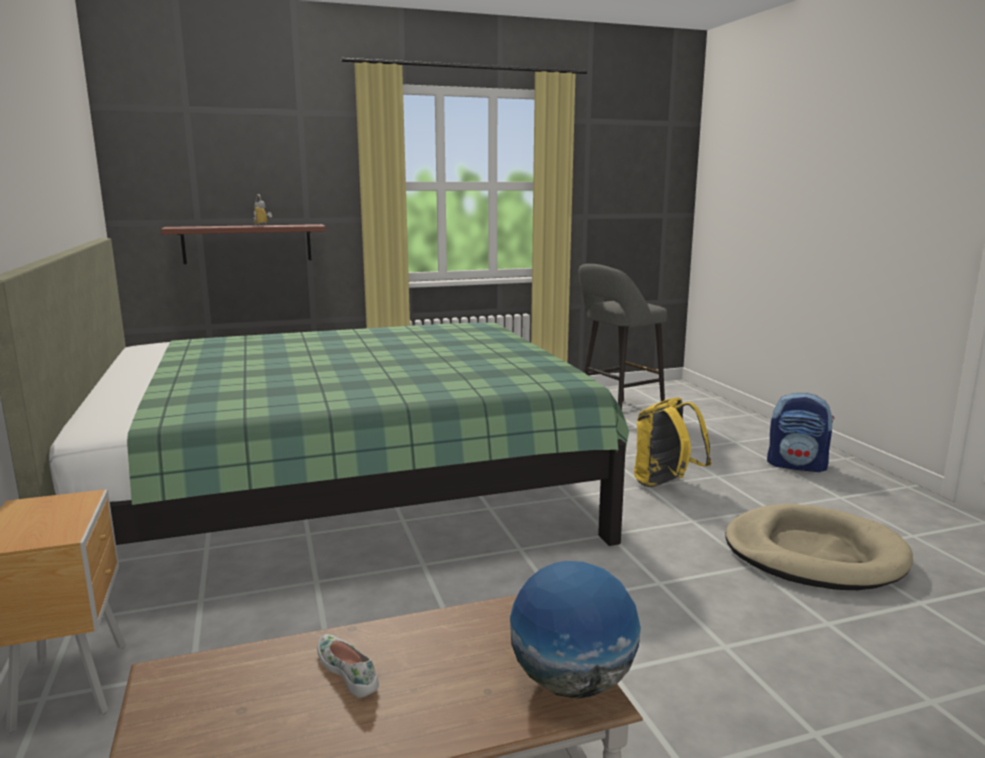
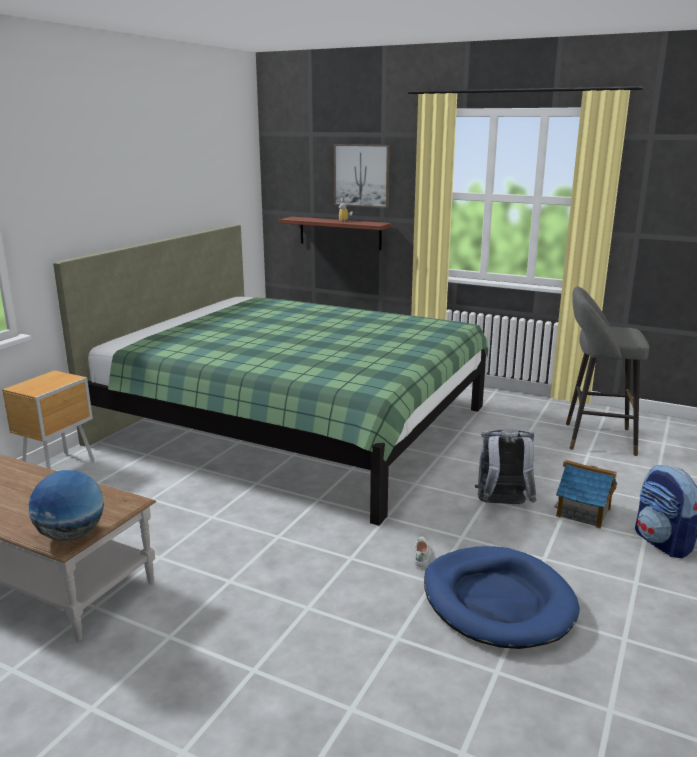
camera: 45 degrees right, 5 degrees up
white shoe [317,634,379,698] -> white shoe moved to [414,537,431,567]
yellow backpack [634,398,712,487] -> grey backpack [475,430,536,504]
beige dog bed [726,504,913,590] -> blue dog bed [424,546,580,649]
none -> picture [334,144,390,208]
none -> toy house [554,460,617,529]

